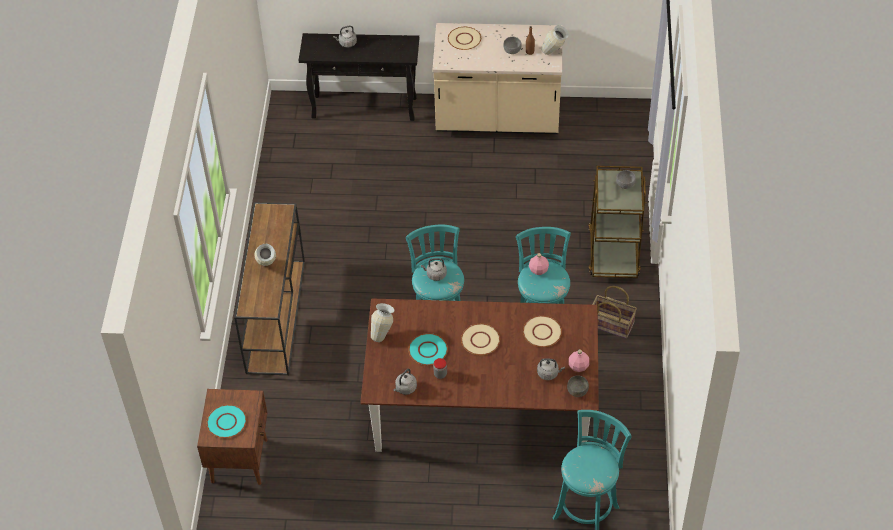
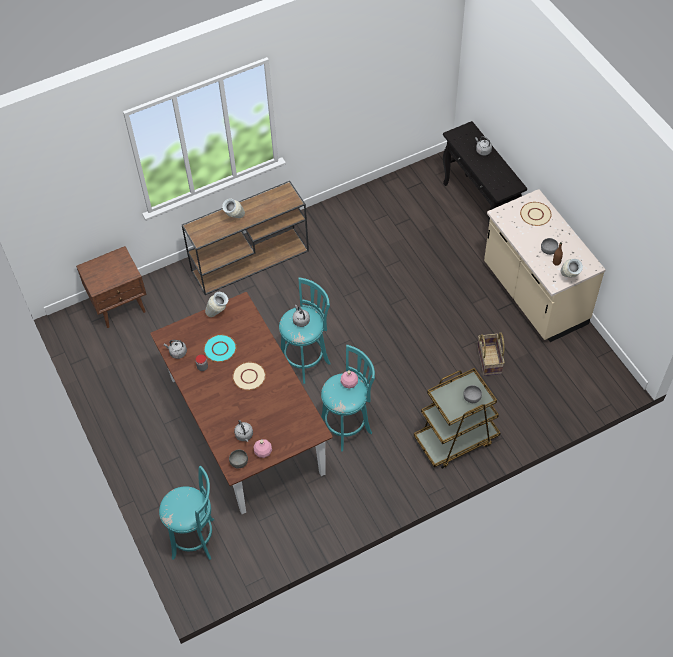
camera: 60 degrees right, 5 degrees up
turquoise plate [207,405,246,438] -> none
beige plate [523,316,562,347] -> none
basket [592,286,637,339] -> basket moved to [477,332,505,376]

